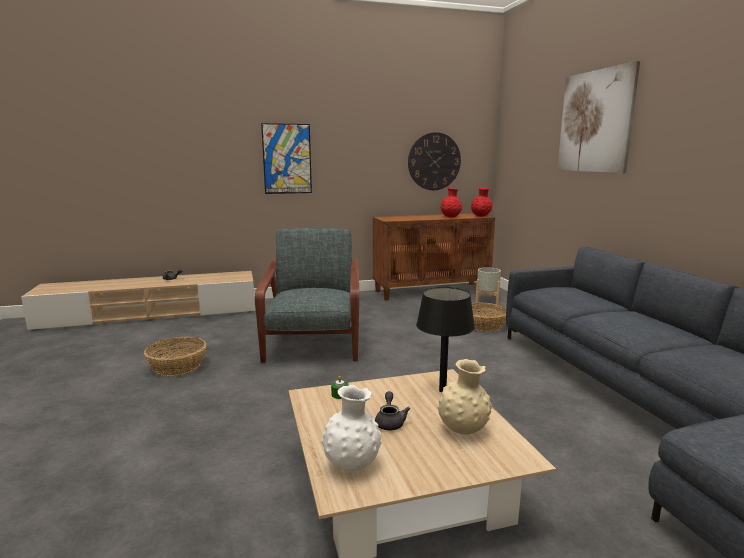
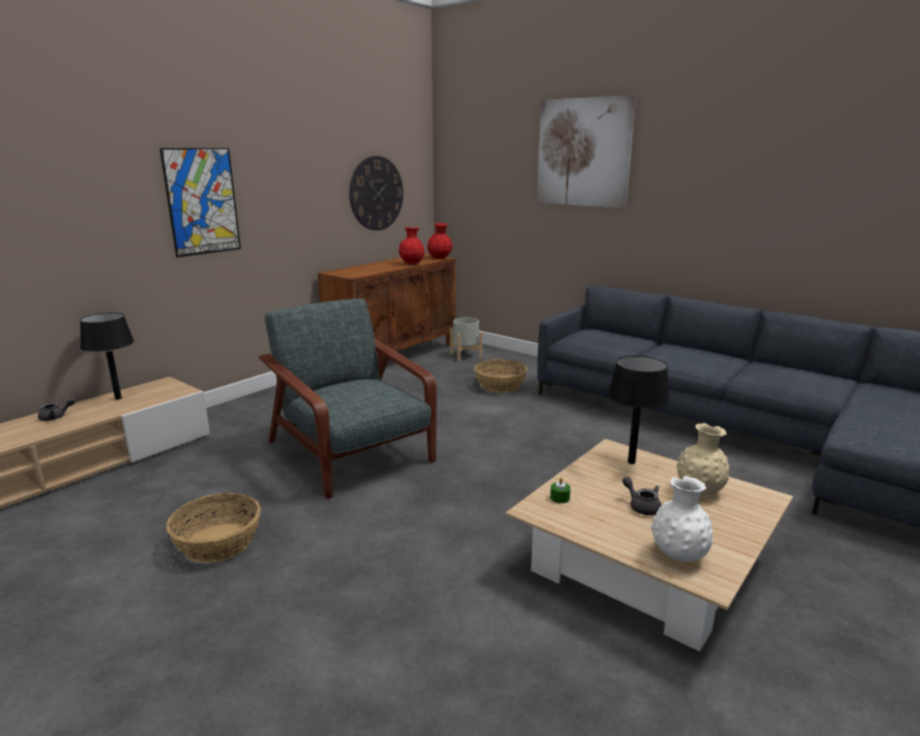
camera: 35 degrees left, 5 degrees up
none -> black table lamp [80,312,134,400]

